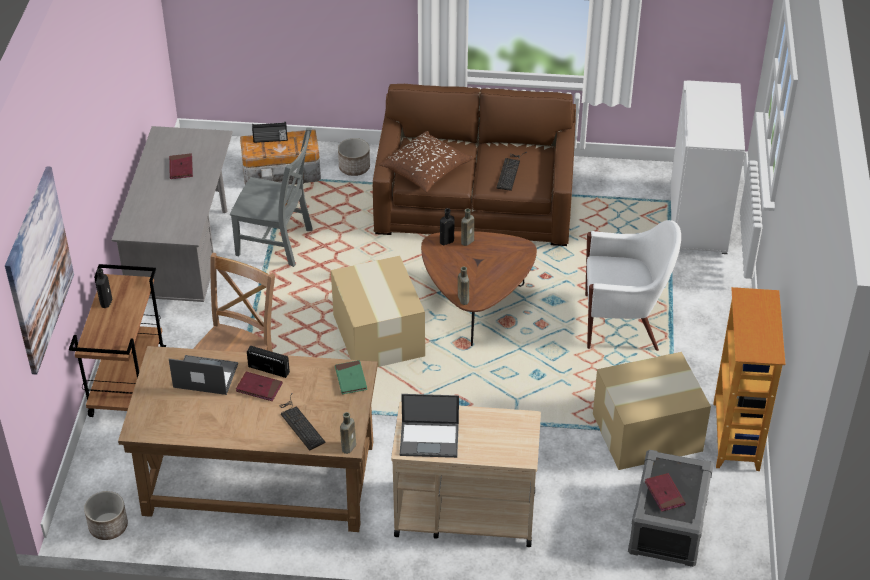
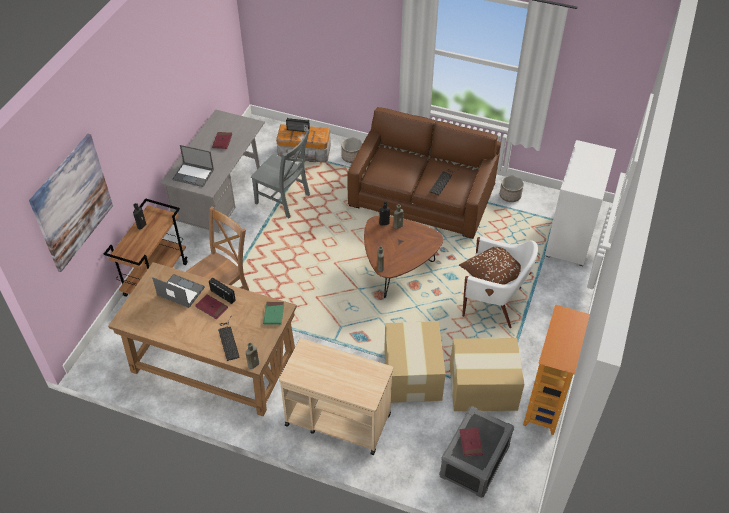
camera: 15 degrees right, 5 degrees up
planter [84,491,128,540] -> planter moved to [500,176,524,202]
cardboard box [331,255,425,367] -> cardboard box moved to [384,321,446,403]
brown pillow [379,131,474,192] -> brown pillow moved to [459,247,532,296]
laptop [400,394,459,458] -> laptop moved to [172,145,214,187]

